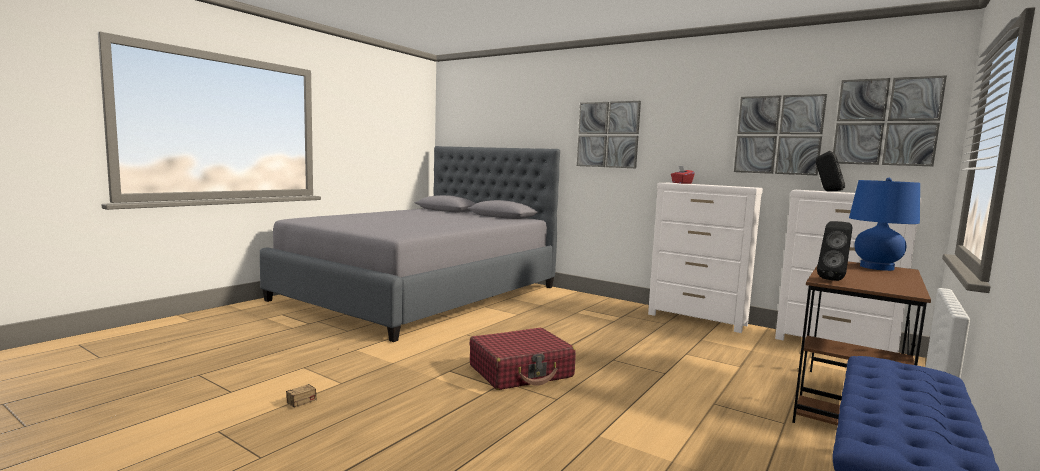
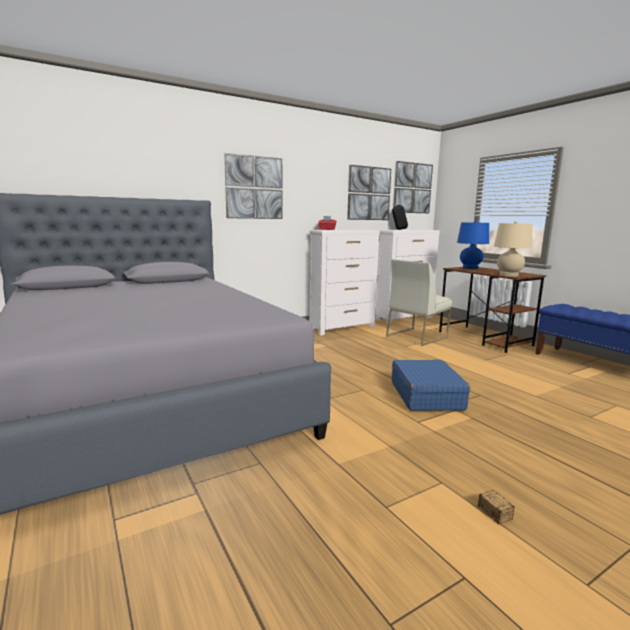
camera: 65 degrees left, 5 degrees up
red suitcase [469,328,576,390] -> blue suitcase [392,360,470,411]
black speaker [817,221,852,281] -> beige table lamp [494,221,532,277]
none -> white chair [386,259,452,346]

